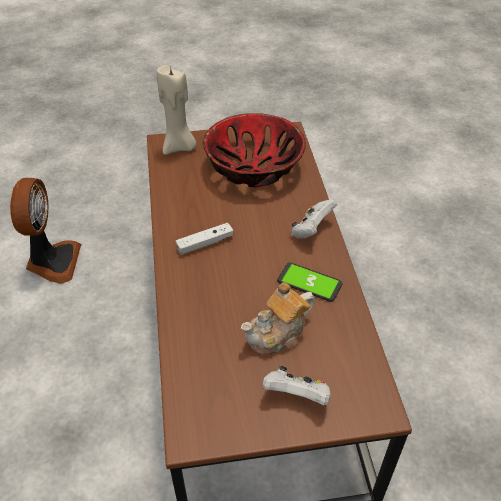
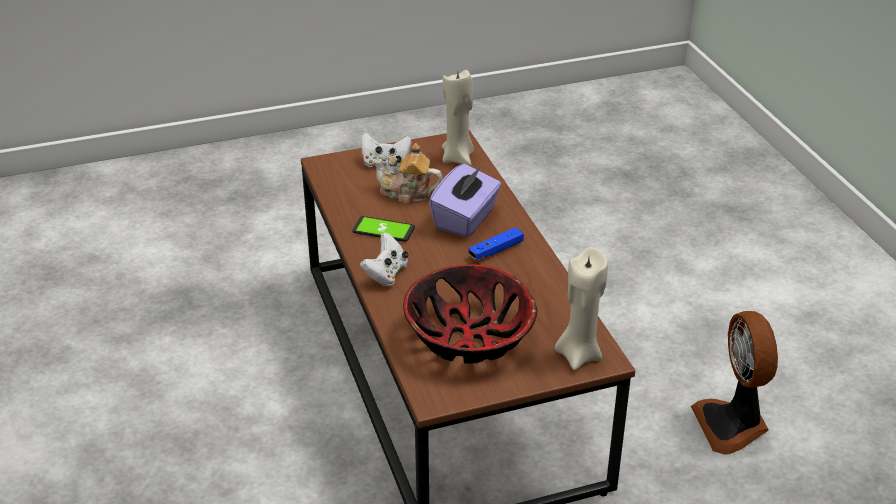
camera: 170 degrees right, 10 degrees down
white game controller [176,223,233,255] -> blue game controller [469,227,524,260]
teapot [241,282,315,354] -> teapot turned 120 degrees counterclockwise [373,143,442,204]
none -> purple tissue box [429,164,501,237]
none -> beige candle [442,70,474,166]

